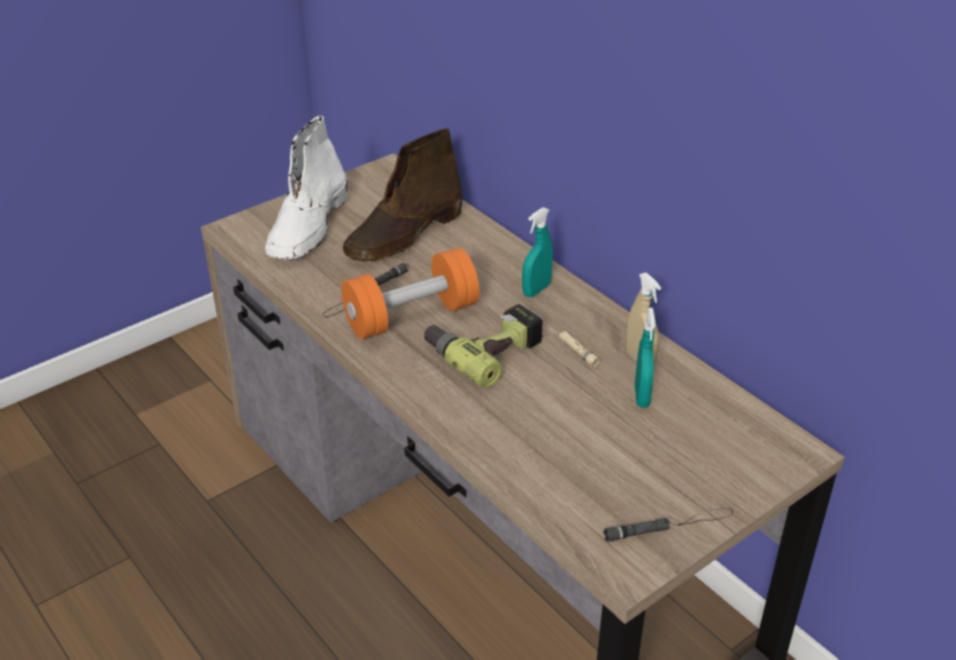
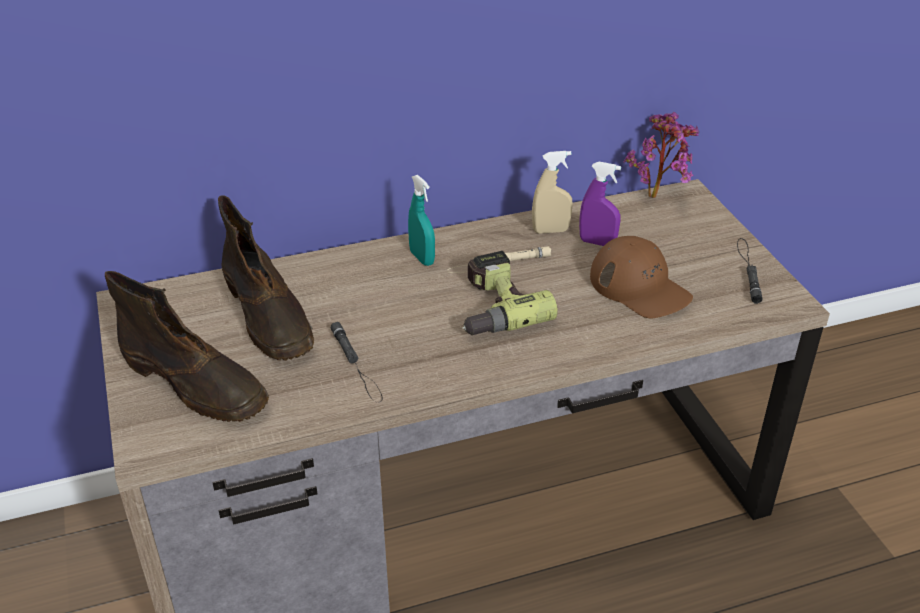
camera: 70 degrees left, 0 degrees up
white boot [265,115,347,260] -> brown boot [105,271,269,422]
orange dumbbell [341,248,479,339] -> none
turquoise spray bottle [635,308,656,408] -> purple spray bottle [579,162,621,246]
none -> brown cap [590,236,693,318]
none -> potted plant [624,112,699,198]

